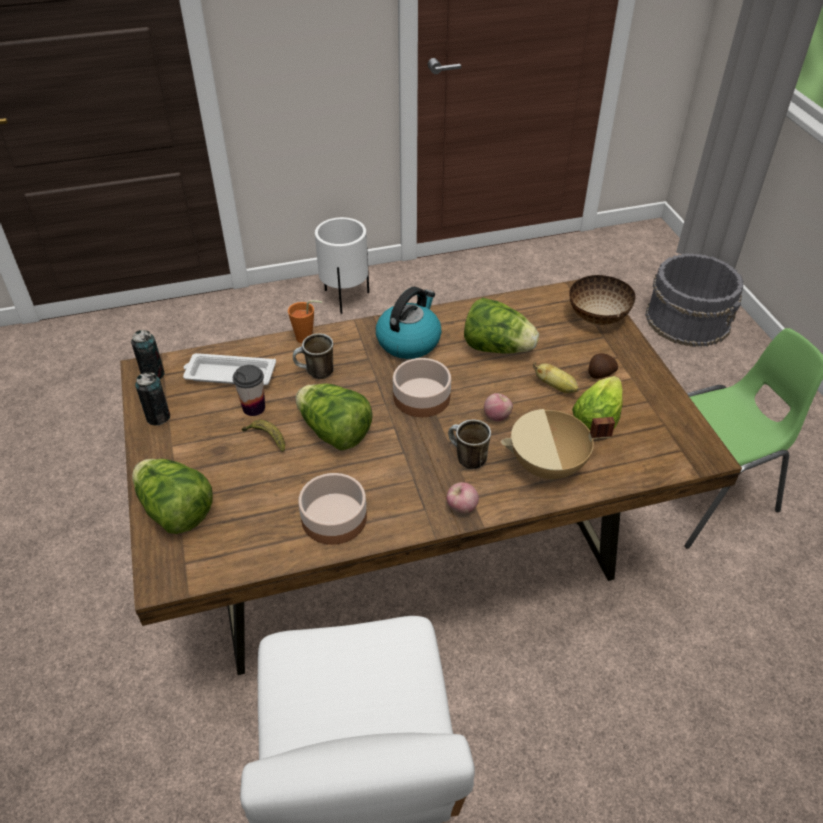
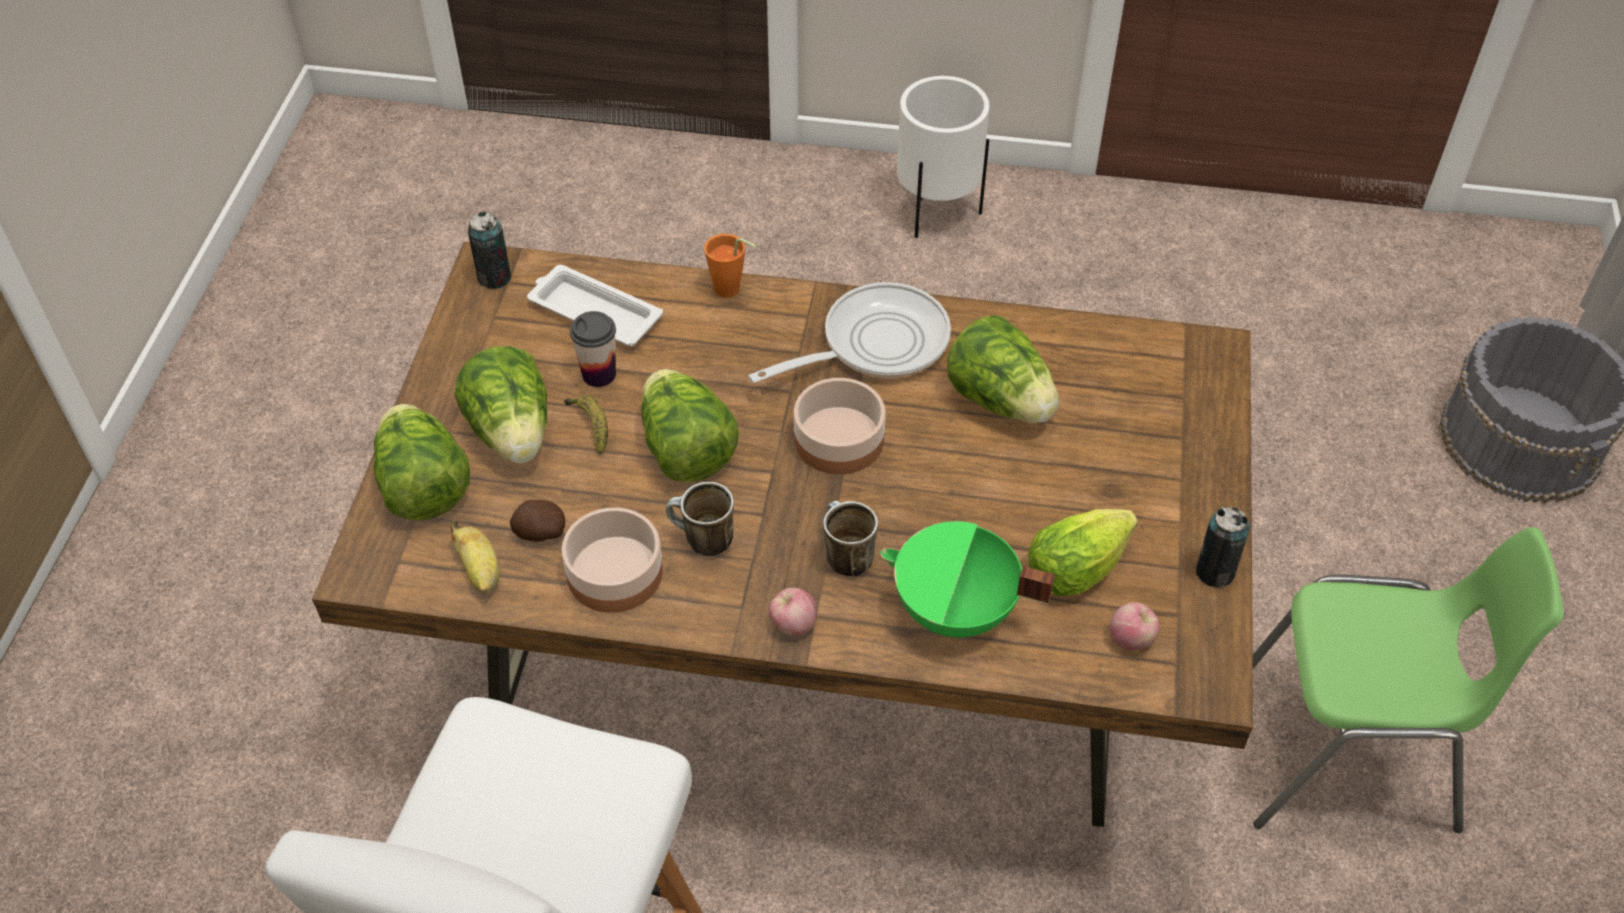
camera: 25 degrees right, 5 degrees up
can [135,372,170,426] -> can moved to [1196,507,1250,587]
mug [293,333,334,379] -> mug moved to [666,482,734,556]
kettle [376,287,442,359] -> frying pan [748,282,951,383]
apple [484,393,513,422] -> apple moved to [1109,602,1160,650]
beige cooking pot [501,409,615,480] -> green cooking pot [880,521,1055,638]
banana [533,362,579,393] -> banana moved to [450,520,500,595]
bowl [569,275,635,325] -> none
potato [589,353,618,379] -> potato moved to [510,500,565,542]
none -> lettuce [455,346,547,463]

